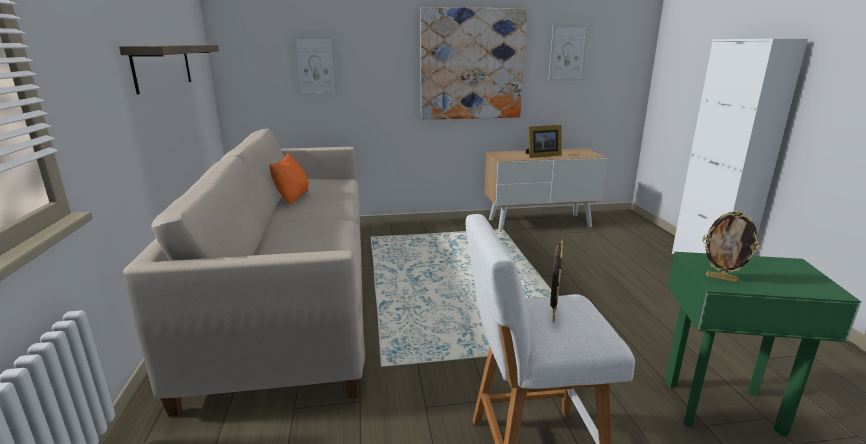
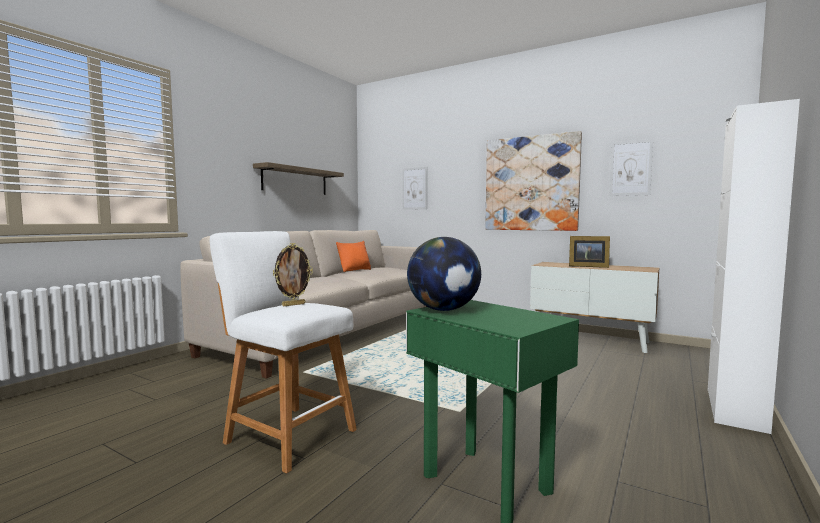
camera: 40 degrees right, 15 degrees down
picture frame [703,210,761,282] -> globe [407,237,481,311]

